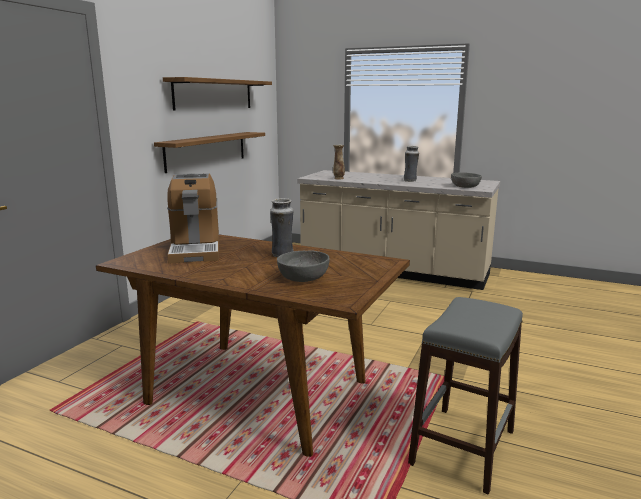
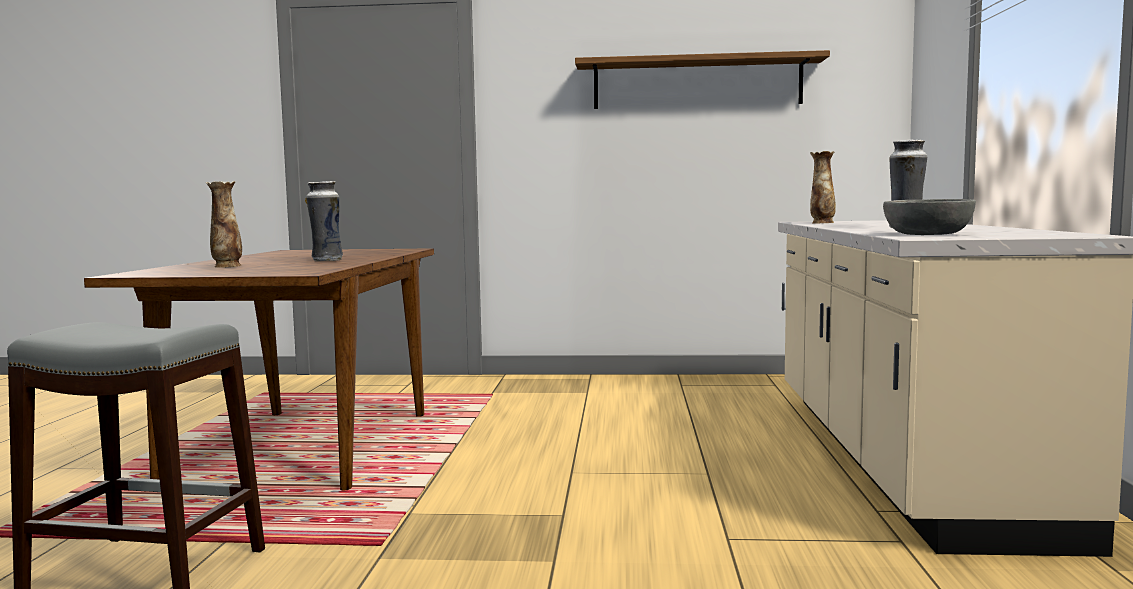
camera: 70 degrees right, 10 degrees down
shelf [154,132,265,173] -> none
coffee machine [167,173,219,263] -> none
grey bowl [277,250,330,282] -> vase [206,181,242,268]

